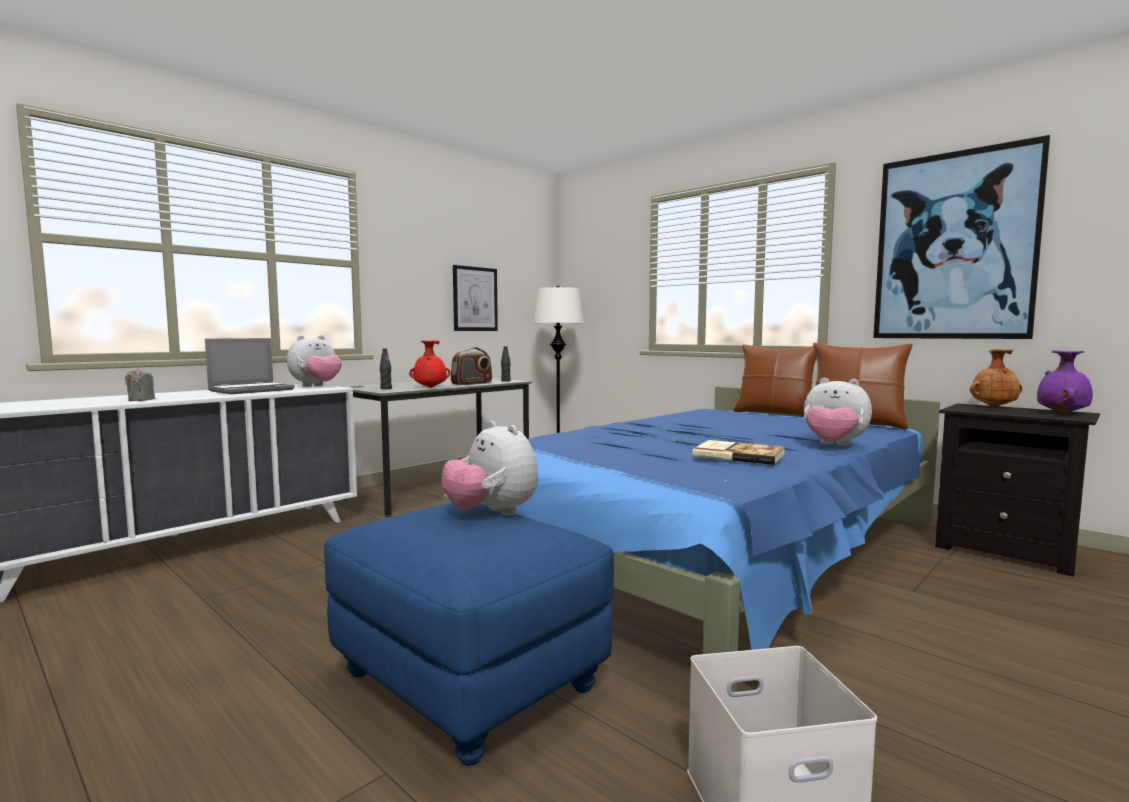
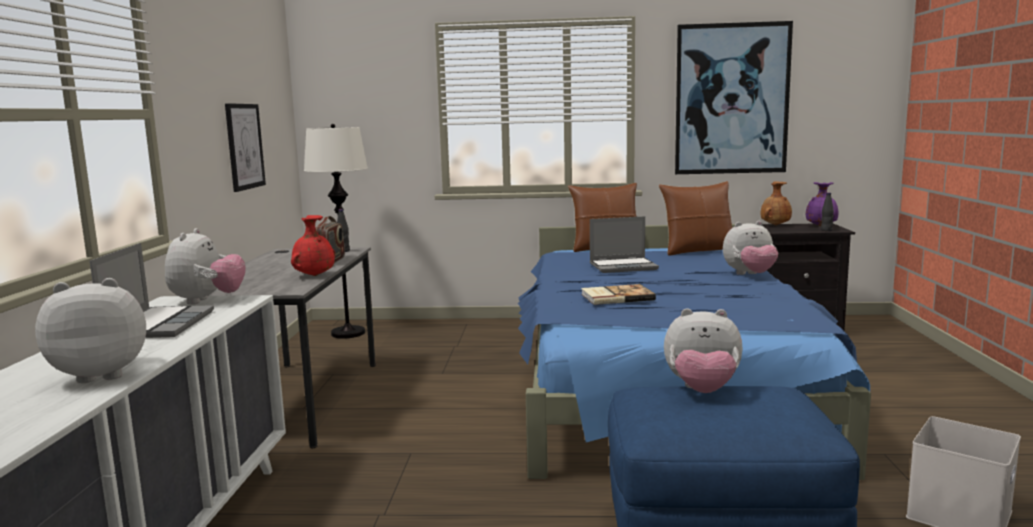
camera: 40 degrees left, 5 degrees up
grey candle [125,368,155,401] -> plush toy [35,278,146,383]
black bottle [380,349,392,389] -> black bottle moved to [821,193,834,231]
book [693,440,785,465] -> book moved to [581,284,656,305]
none -> laptop [590,216,659,273]

